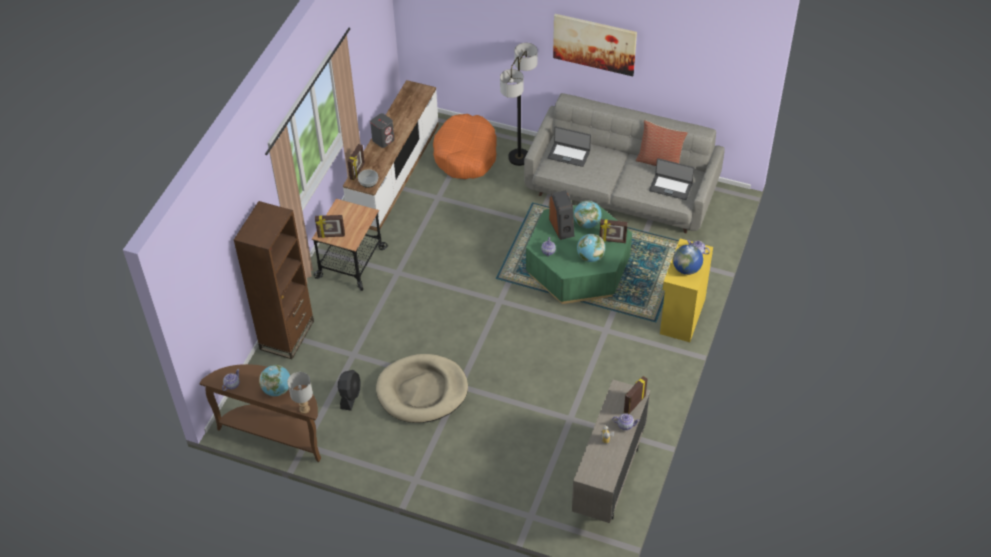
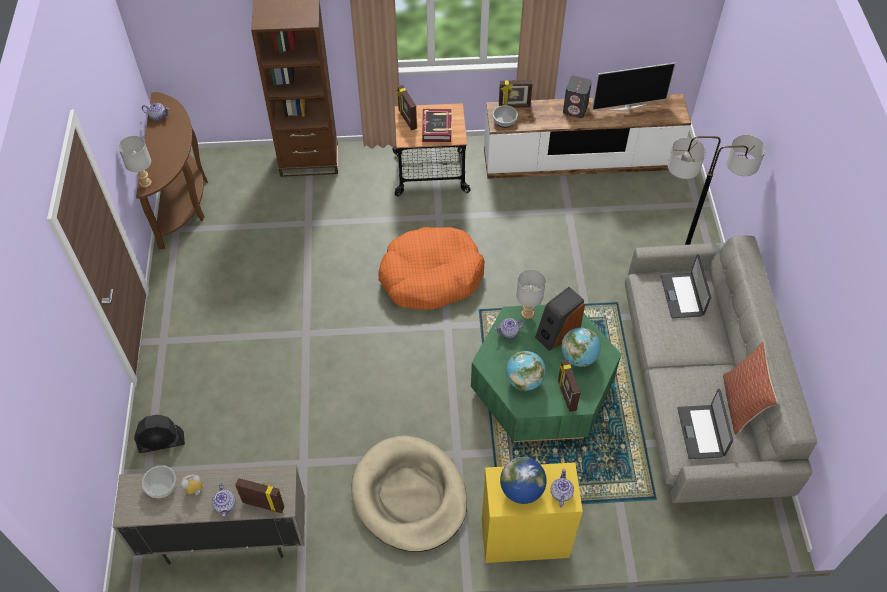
camera: 65 degrees right, 5 degrees up
globe [259,365,290,396] -> none
black fan [338,370,361,411] -> black fan moved to [134,414,185,453]
beige dog bed [376,354,468,423] -> beige dog bed moved to [351,435,467,552]
orange dog bed [433,114,497,179] -> orange dog bed moved to [378,227,485,310]
picture [553,14,637,76] -> none
none -> bowl [142,465,176,498]
none -> book [422,109,452,142]
none -> grey table lamp [516,269,546,319]
none -> television [592,62,676,111]

